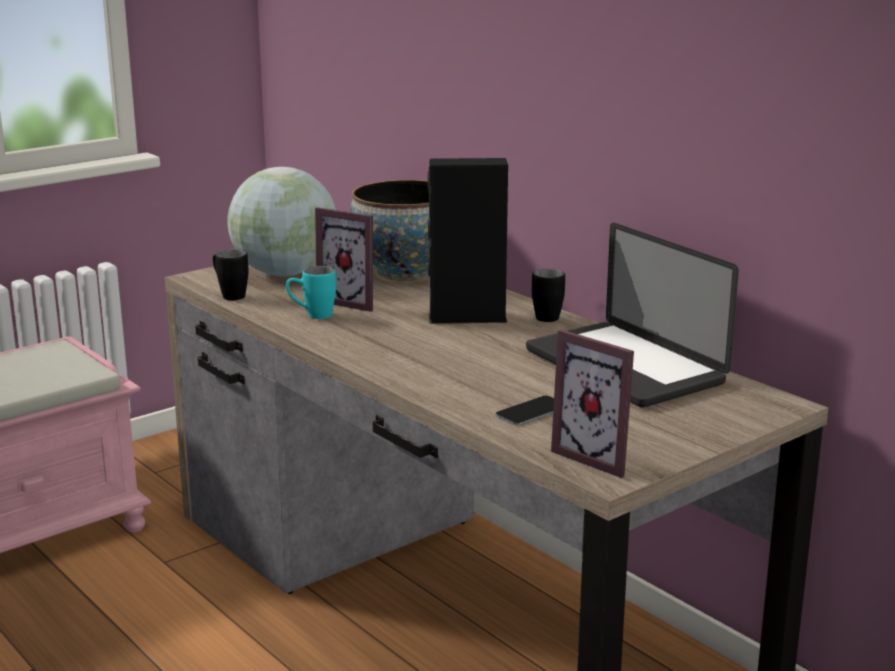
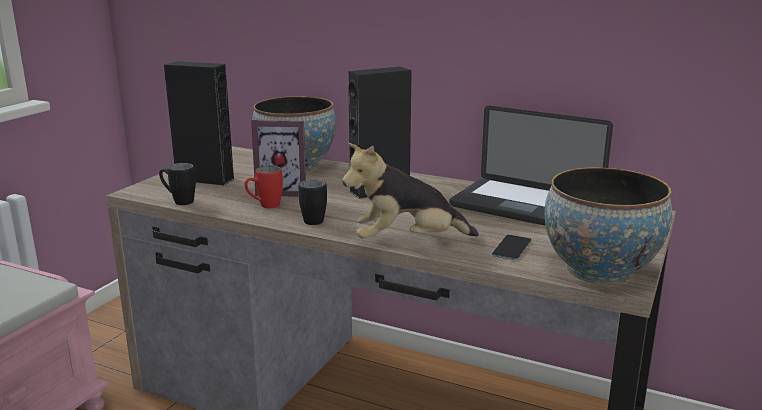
camera: 25 degrees left, 0 degrees up
globe [227,167,336,276] -> black speaker [164,61,235,185]
turquoise mug [286,266,336,319] -> red mug [245,166,283,208]
black mug [532,268,565,322] -> black mug moved to [298,179,327,225]
picture frame [551,329,634,478] -> bowl [545,167,672,285]
none -> plush toy [342,143,479,238]

